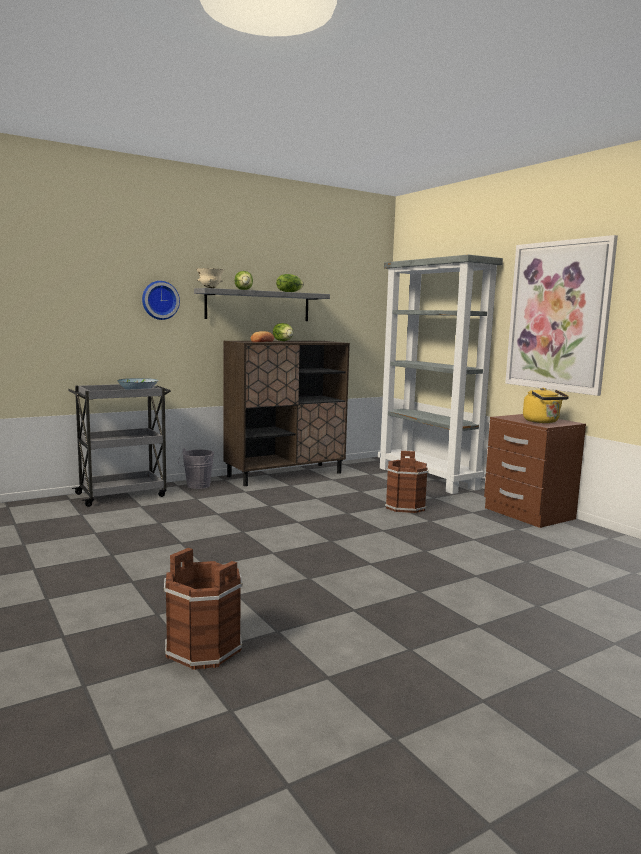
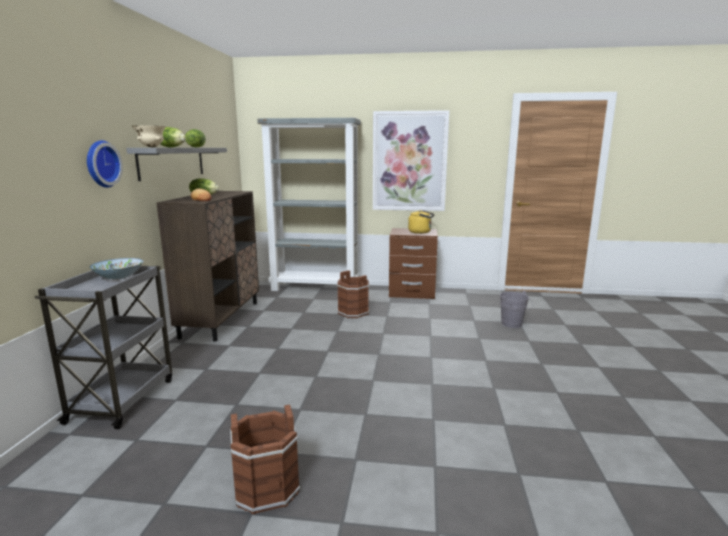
camera: 50 degrees left, 5 degrees up
brown bucket [164,548,243,670] -> brown bucket moved to [230,405,300,514]
grey bucket [178,448,214,489] -> grey bucket moved to [500,291,533,328]

